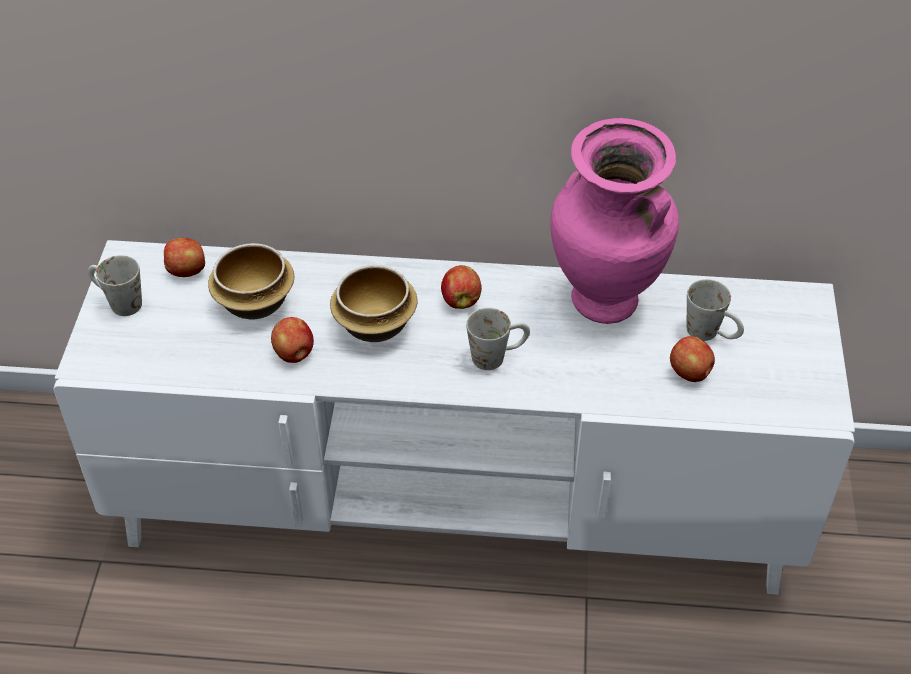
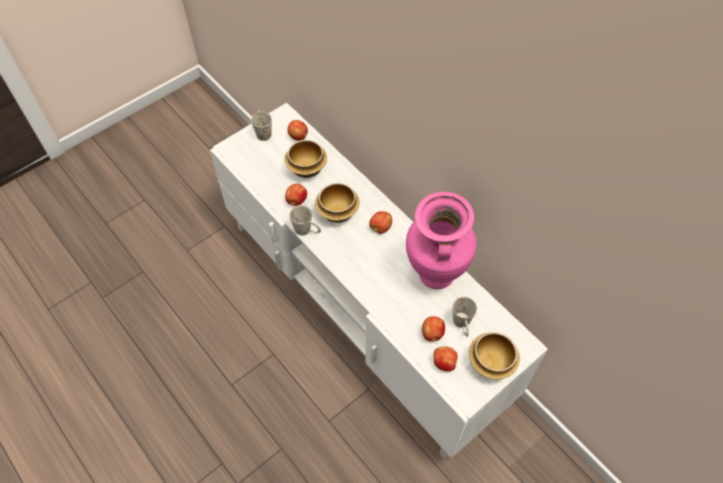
camera: 45 degrees right, 10 degrees up
white mug [466,308,530,370] -> white mug moved to [289,205,321,236]
none -> apple [434,346,458,371]
none -> bowl [469,332,520,379]

